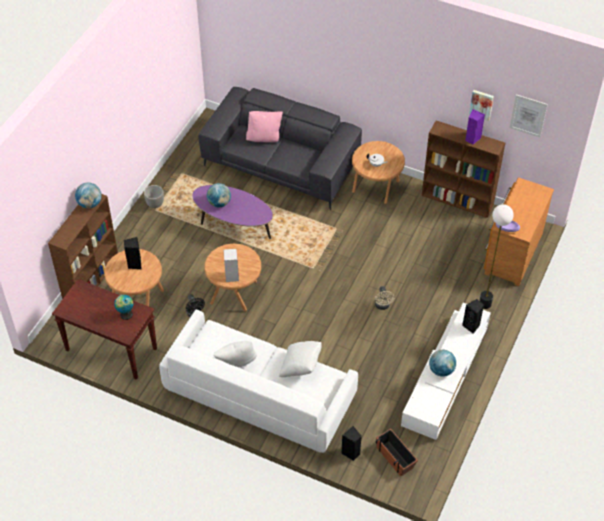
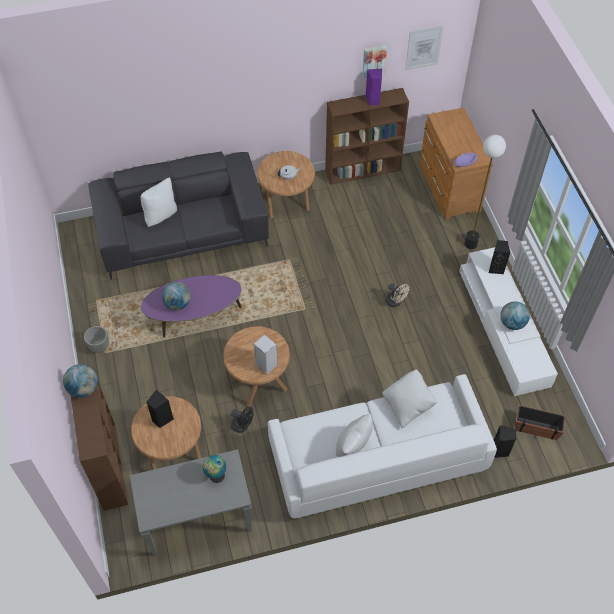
camera: 40 degrees left, 5 degrees up
brown console table [52,279,157,380] -> grey console table [130,449,252,556]
pink pillow [246,111,283,142] -> white pillow [141,178,177,227]

